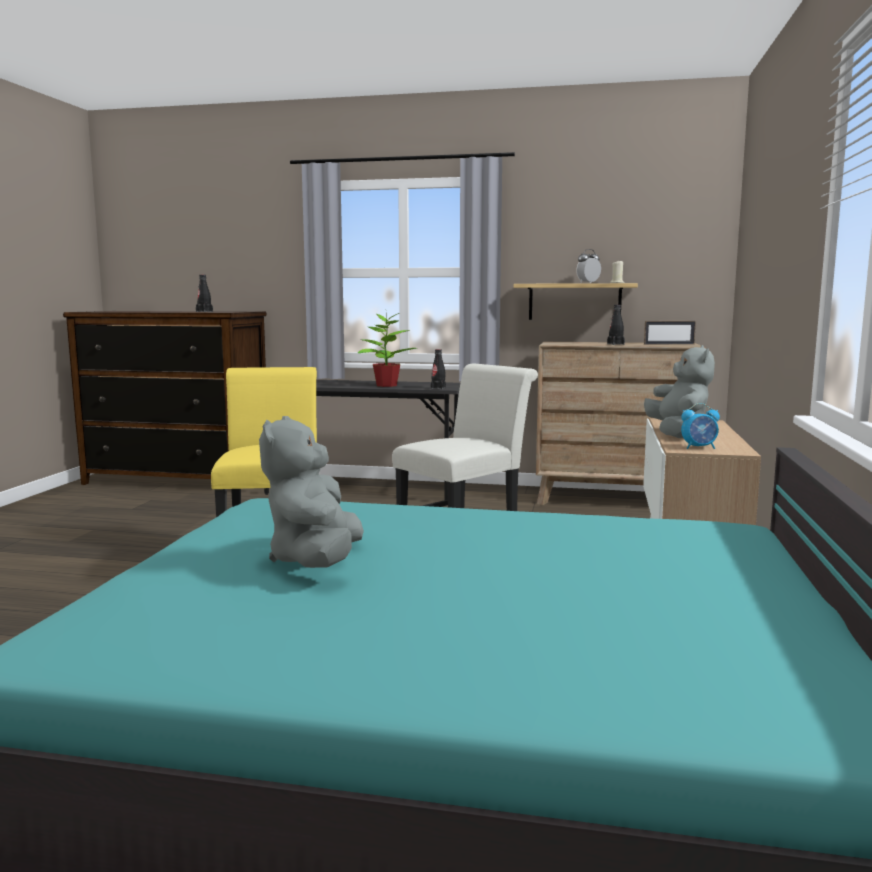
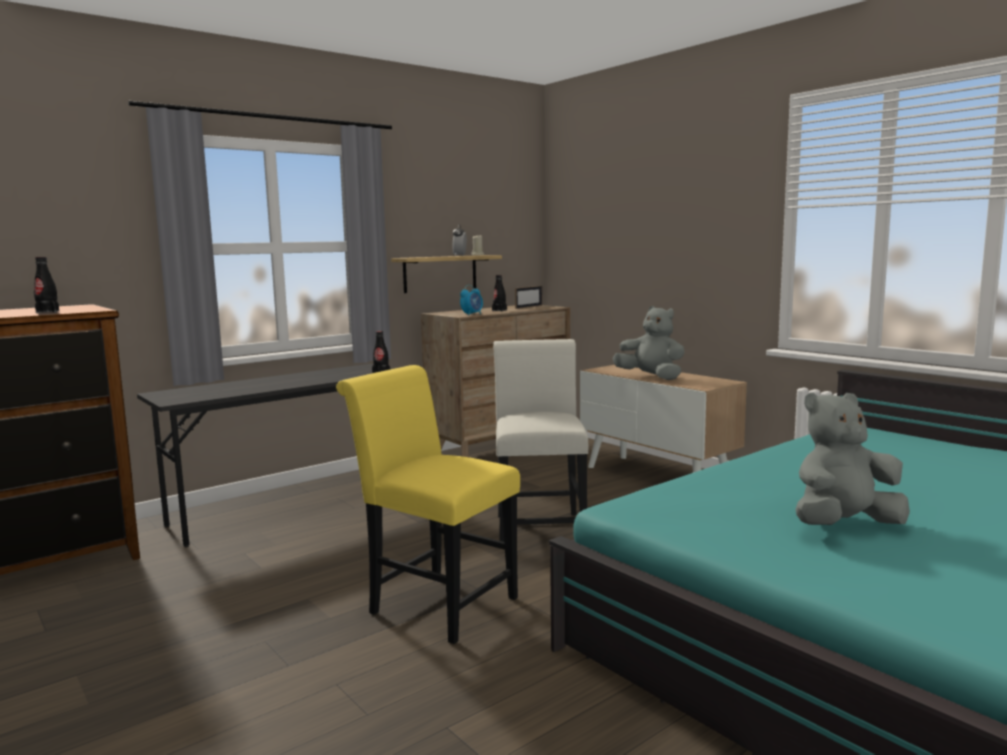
camera: 50 degrees left, 0 degrees up
grey plush toy [259,416,364,568] -> grey plush toy turned 120 degrees clockwise [795,392,910,525]
potted plant [358,312,417,387] -> none
alarm clock [681,403,720,449] -> alarm clock moved to [460,285,483,316]

